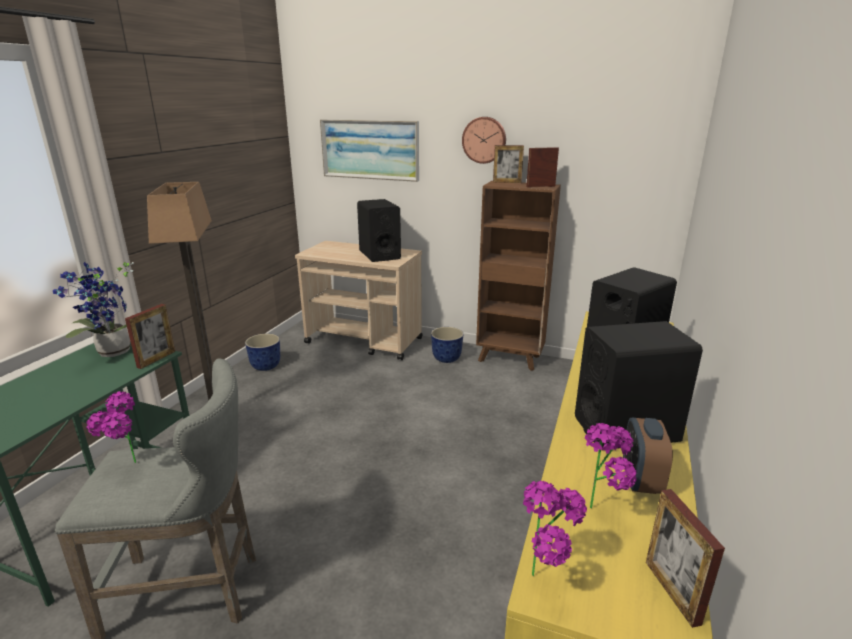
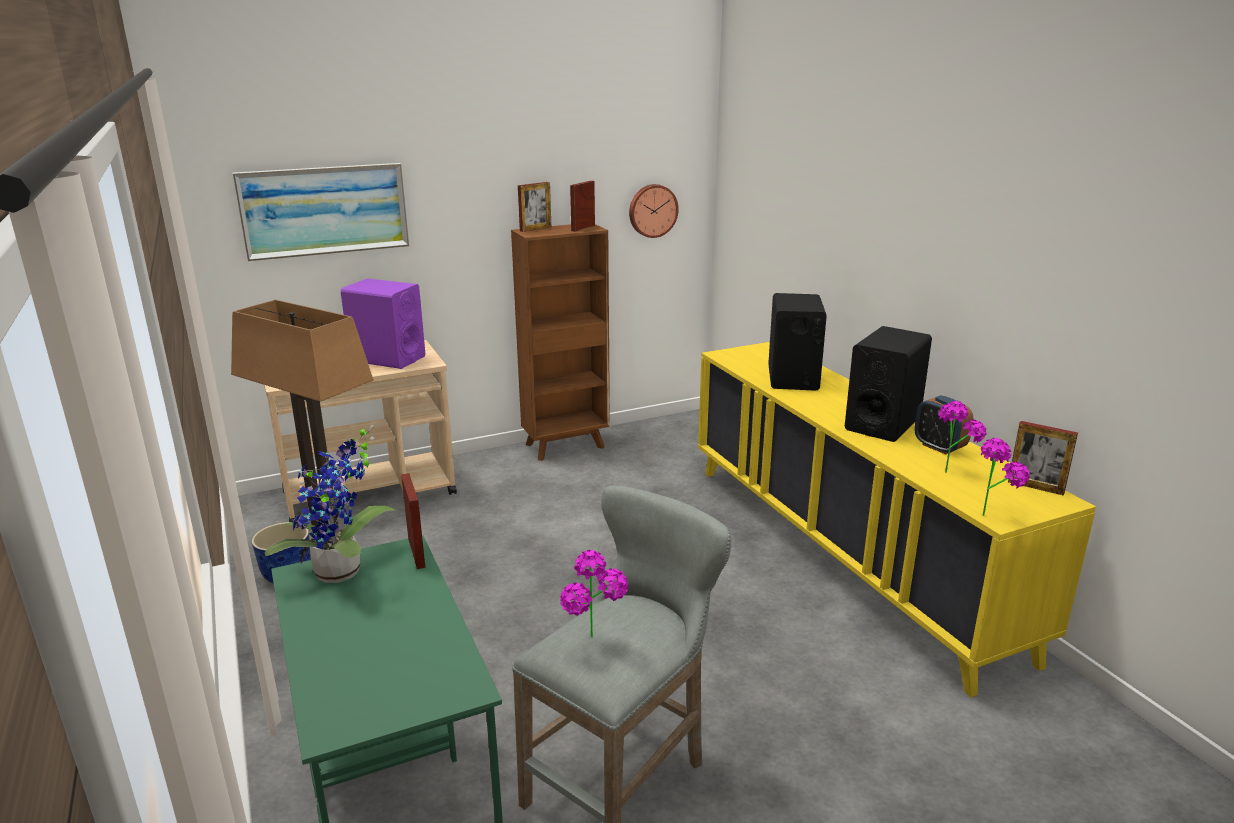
camera: 45 degrees left, 0 degrees up
black speaker [357,199,401,262] -> purple speaker [341,279,425,369]
planter [431,327,463,363] -> none
wall clock [462,117,506,164] -> wall clock moved to [629,184,679,238]

